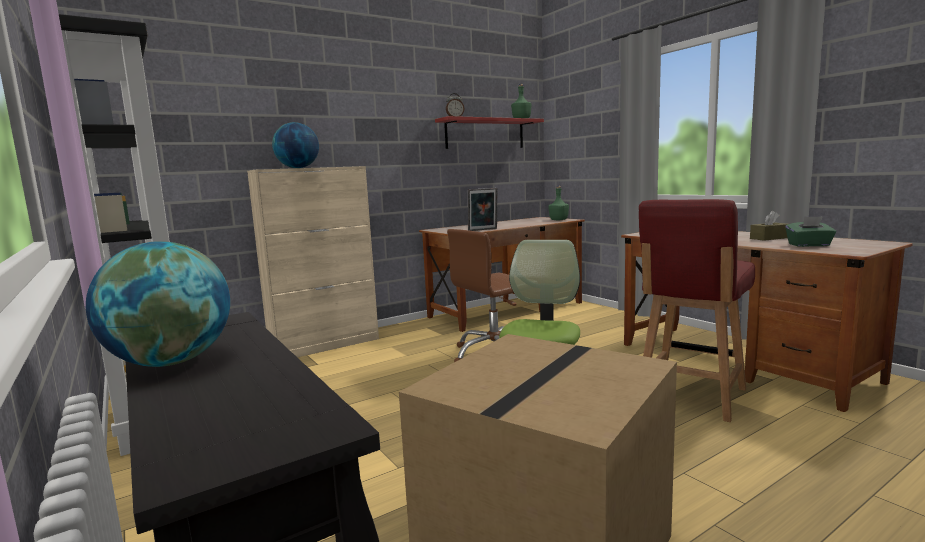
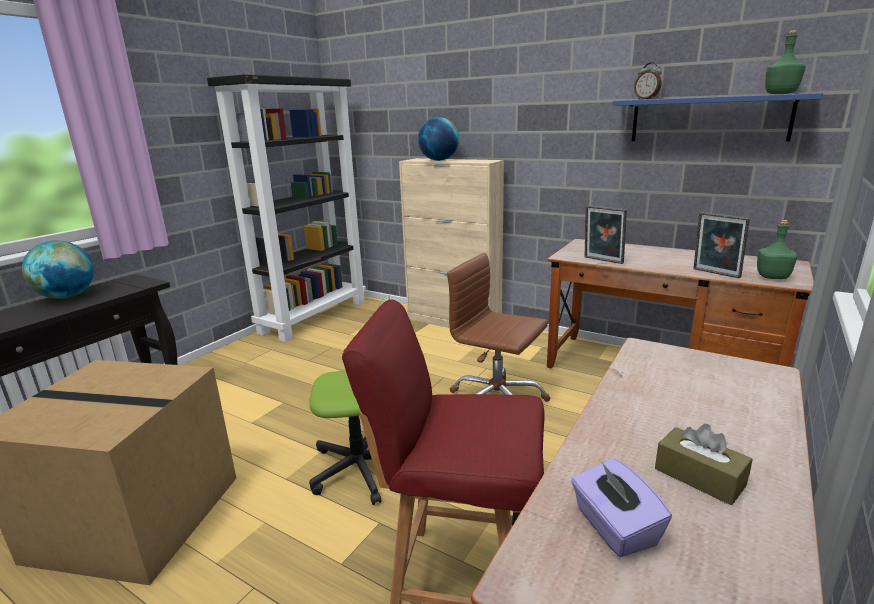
camera: 65 degrees right, 10 degrees up
red shelf [435,116,544,149] -> blue shelf [612,93,823,141]
green tissue box [786,216,836,247] -> purple tissue box [571,458,672,557]
none -> picture frame [693,212,750,278]

